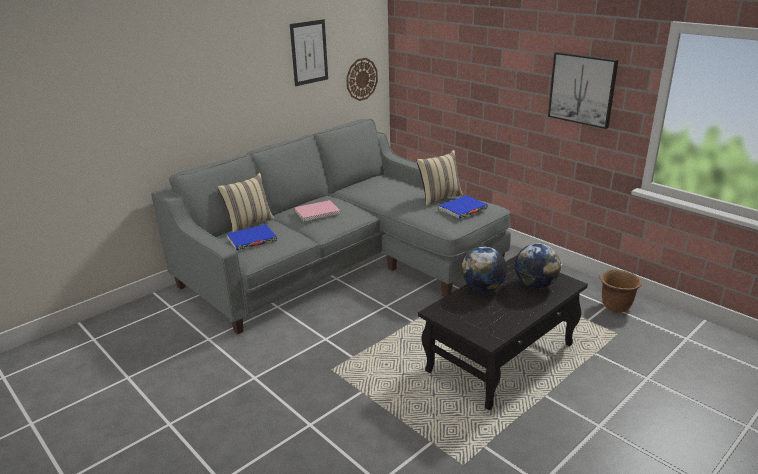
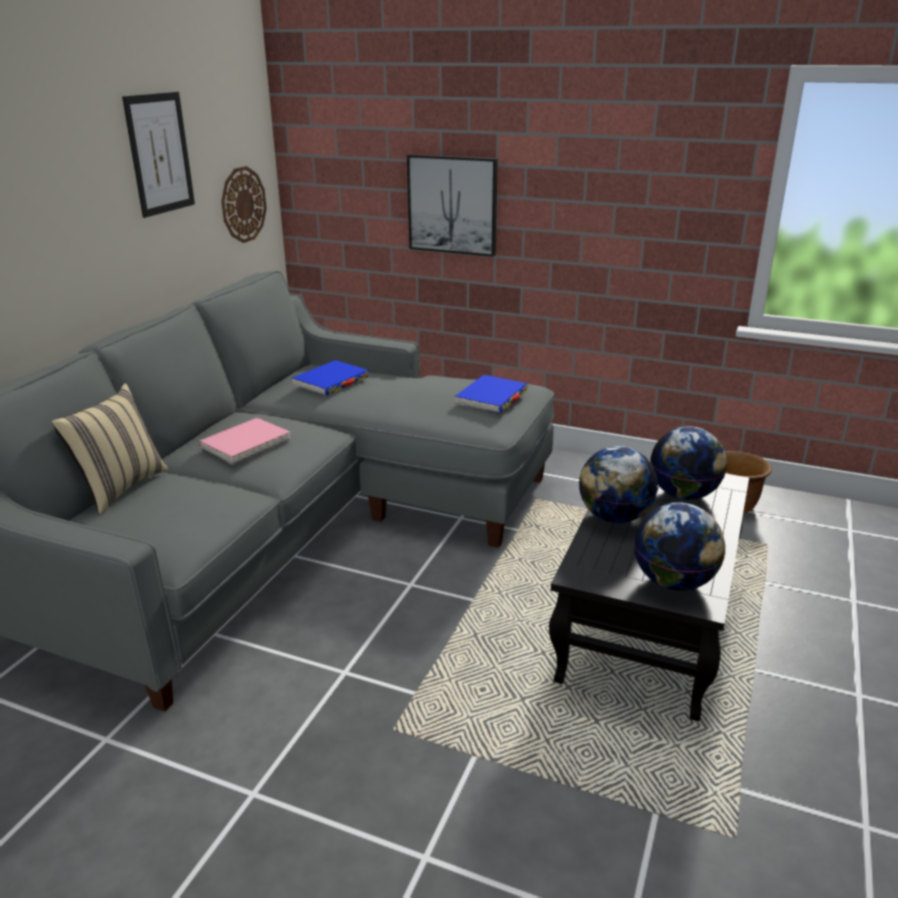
camera: 25 degrees left, 0 degrees up
blue book [227,225,277,250] -> blue book moved to [292,360,370,395]
beige pillow [416,150,463,207] -> none
picture [548,52,618,129] -> picture moved to [407,154,498,257]
none -> globe [634,502,725,591]

